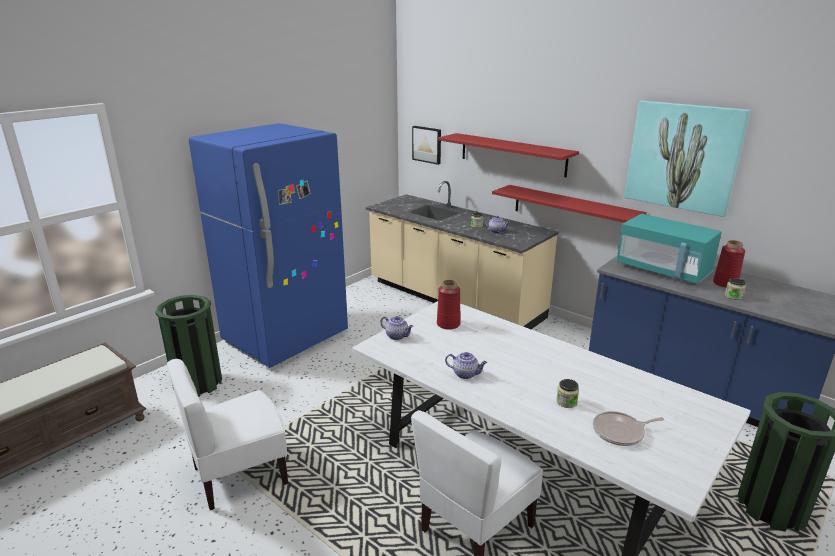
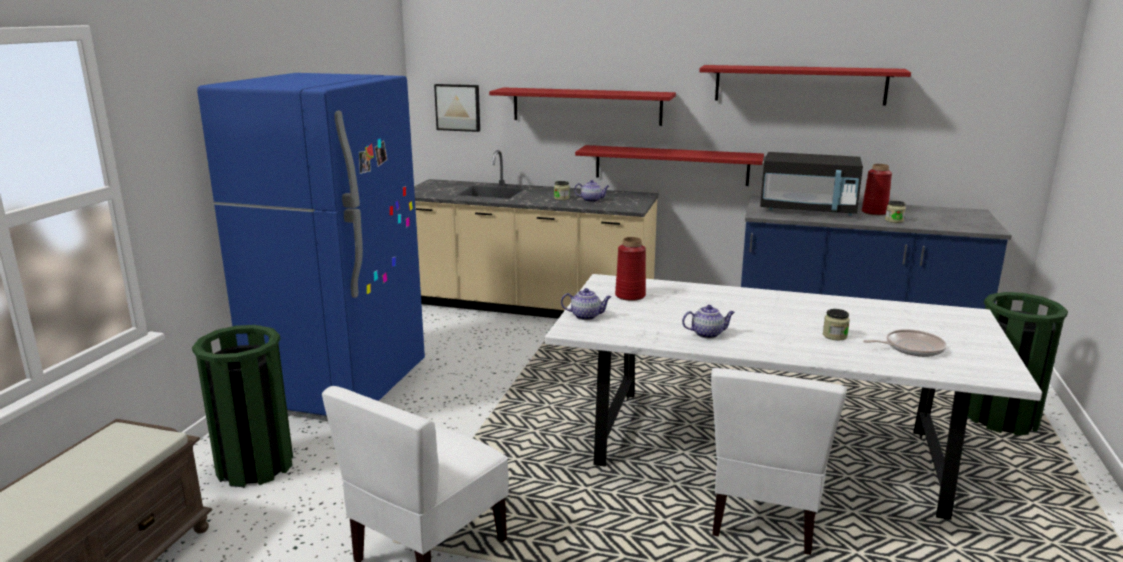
camera: 25 degrees left, 5 degrees down
frying pan [593,411,664,446] -> frying pan turned 150 degrees counterclockwise [863,329,947,357]
turquoise microwave [617,214,722,284] -> black microwave [760,152,863,216]
picture [624,101,750,217] -> red shelf [699,65,911,106]

